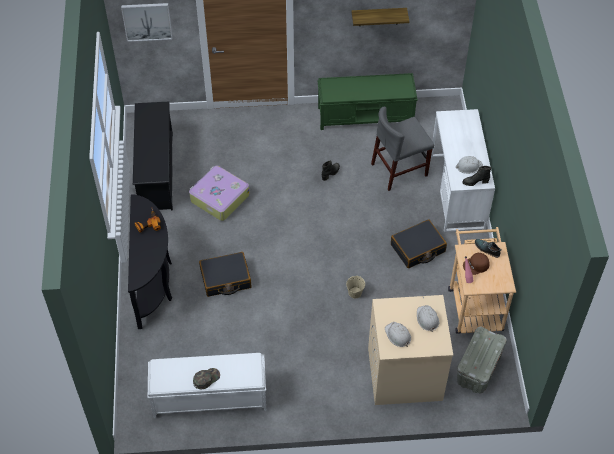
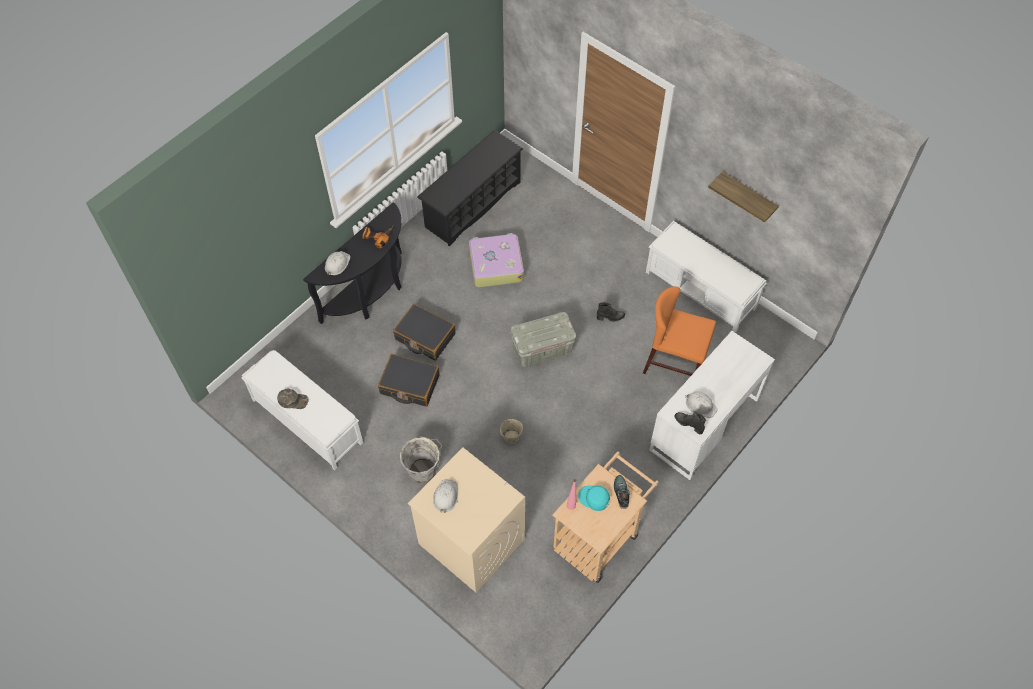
camera: 45 degrees right, 5 degrees up
picture [121,3,173,42] -> none
green bench [318,73,418,130] -> white bench [646,221,767,332]
grey chair [371,107,434,191] -> orange chair [643,286,716,376]
black suitcase [391,219,447,268] -> black suitcase moved to [378,354,440,407]
white hard hat [417,305,439,332] -> white hard hat moved to [325,251,350,275]
grey storage box [457,327,507,394] -> grey storage box moved to [511,312,576,367]
brown cap [463,253,489,275] -> turquoise cap [578,485,610,511]
none -> grey bucket [400,436,442,484]

